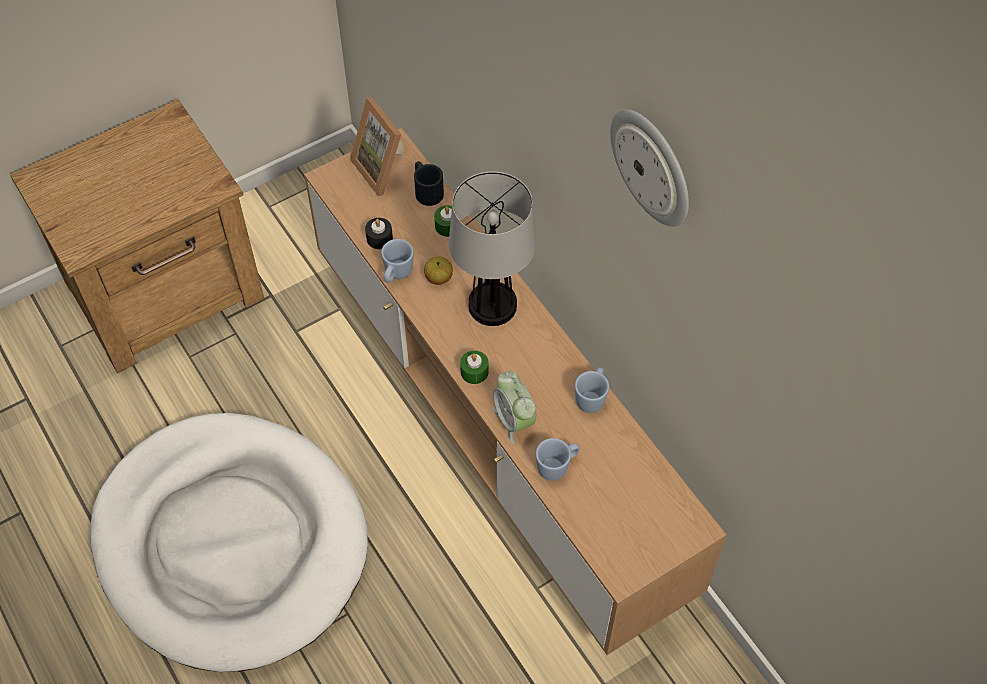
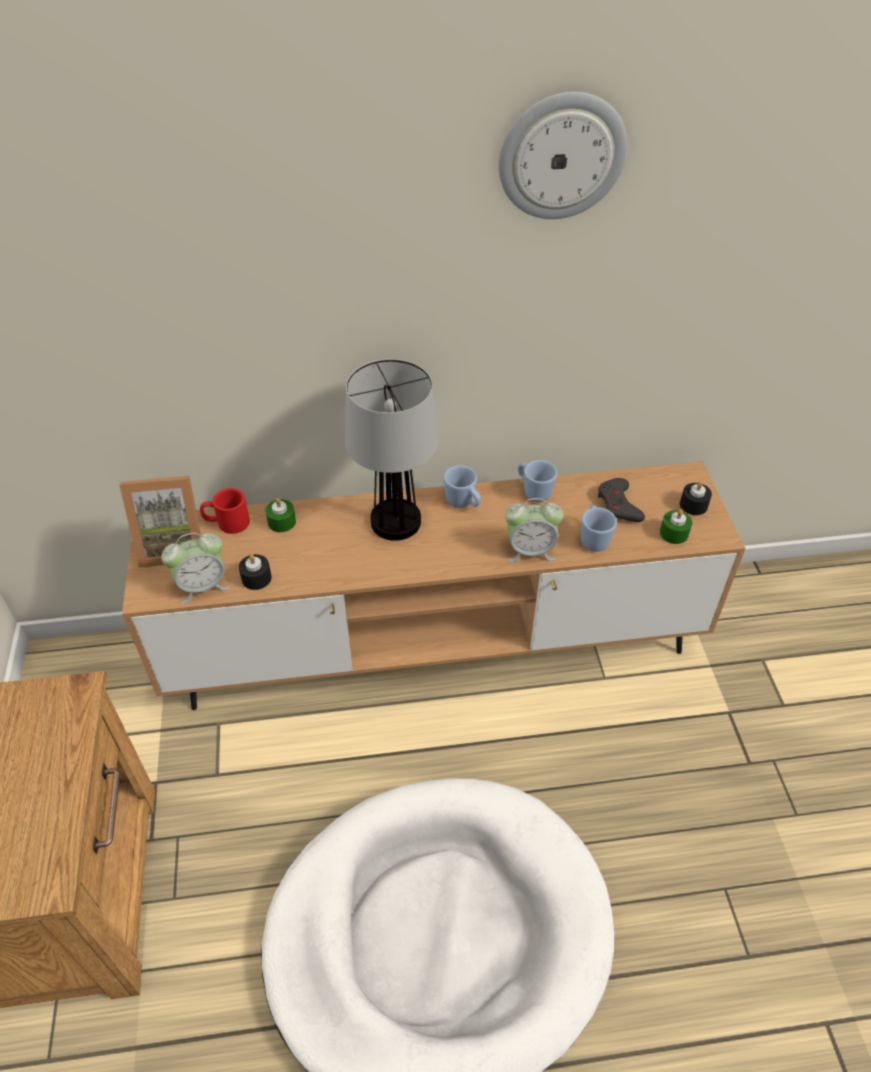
camera: 65 degrees left, 10 degrees down
blue mug [381,239,414,283] -> blue mug moved to [443,465,481,508]
black mug [414,161,444,206] -> red mug [200,488,250,534]
apple [424,257,453,285] -> none
green candle [460,350,488,384] -> green candle moved to [660,509,692,544]
none -> alarm clock [161,533,230,604]
none -> grey game controller [598,478,645,522]
none -> black candle [680,481,712,515]

